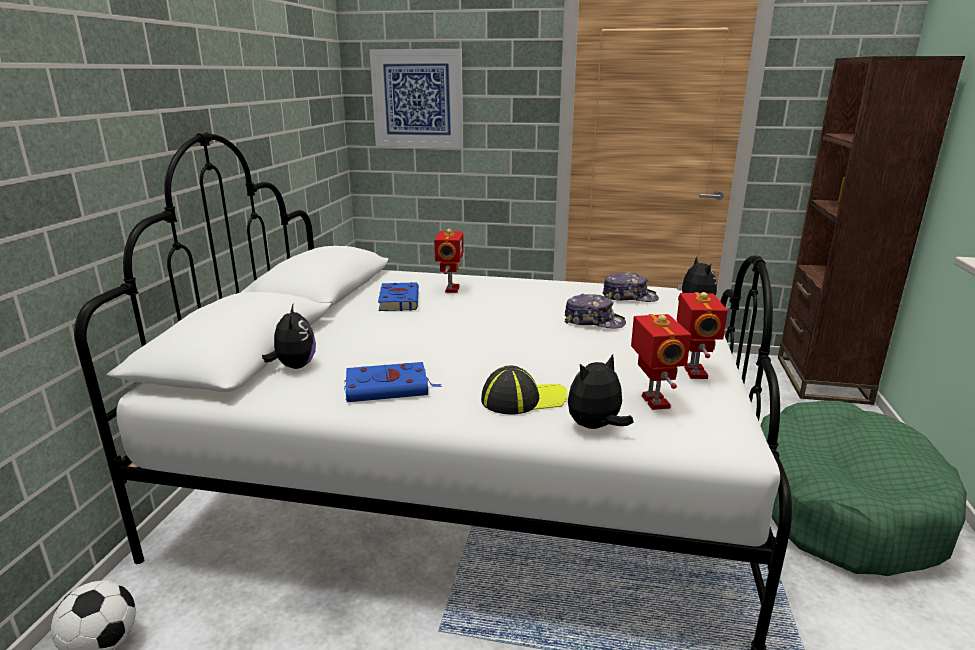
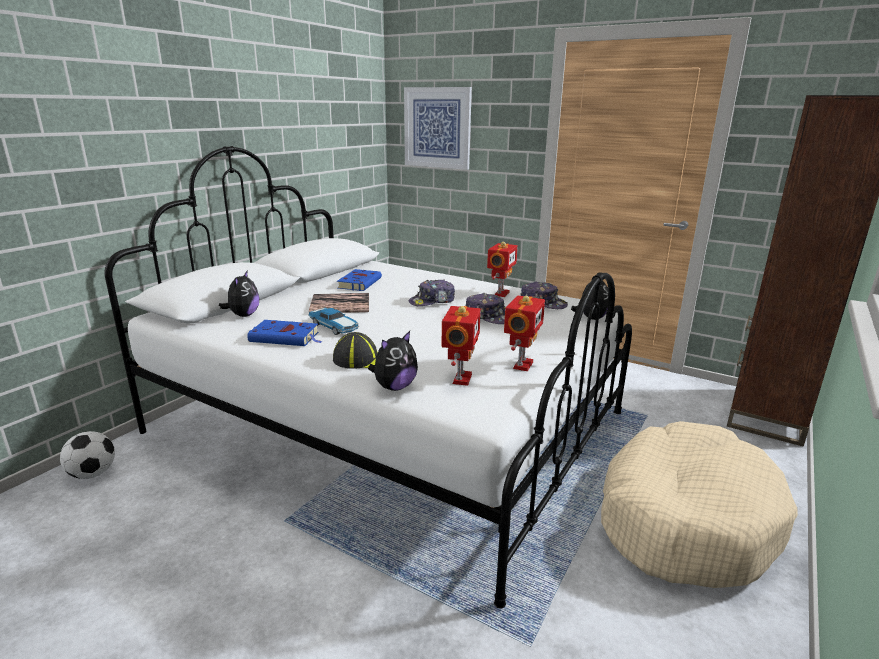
camera: 20 degrees right, 0 degrees up
toy robot [434,229,464,293] -> toy robot moved to [487,242,518,297]
plush toy [568,354,633,429] -> plush toy turned 150 degrees clockwise [368,331,418,391]
green dog bed [760,401,967,576] -> beige dog bed [601,421,798,588]
none -> toy car [308,308,359,335]
none -> book [309,293,369,313]
none -> cap [409,280,455,306]

